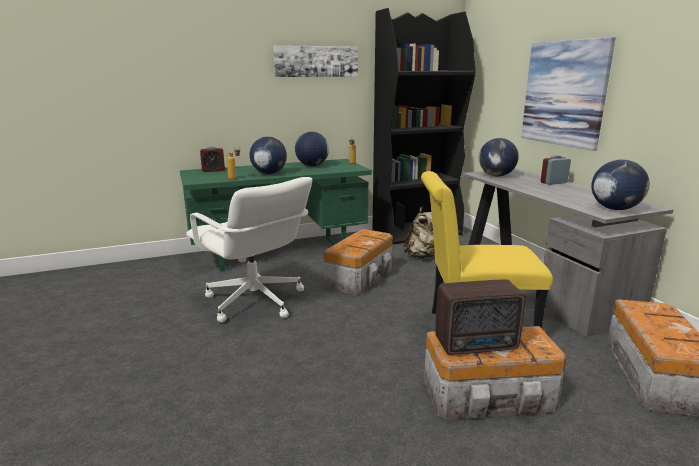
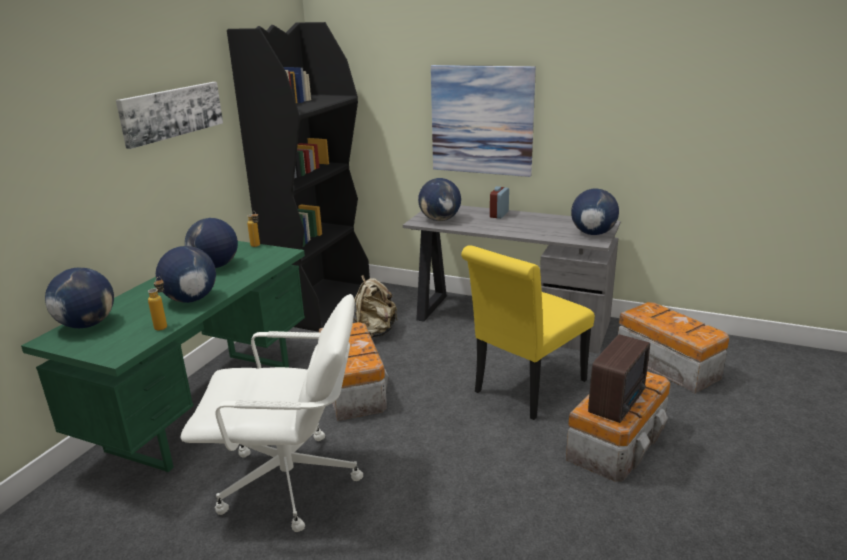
camera: 45 degrees left, 5 degrees up
alarm clock [200,146,225,172] -> globe [45,267,114,328]

